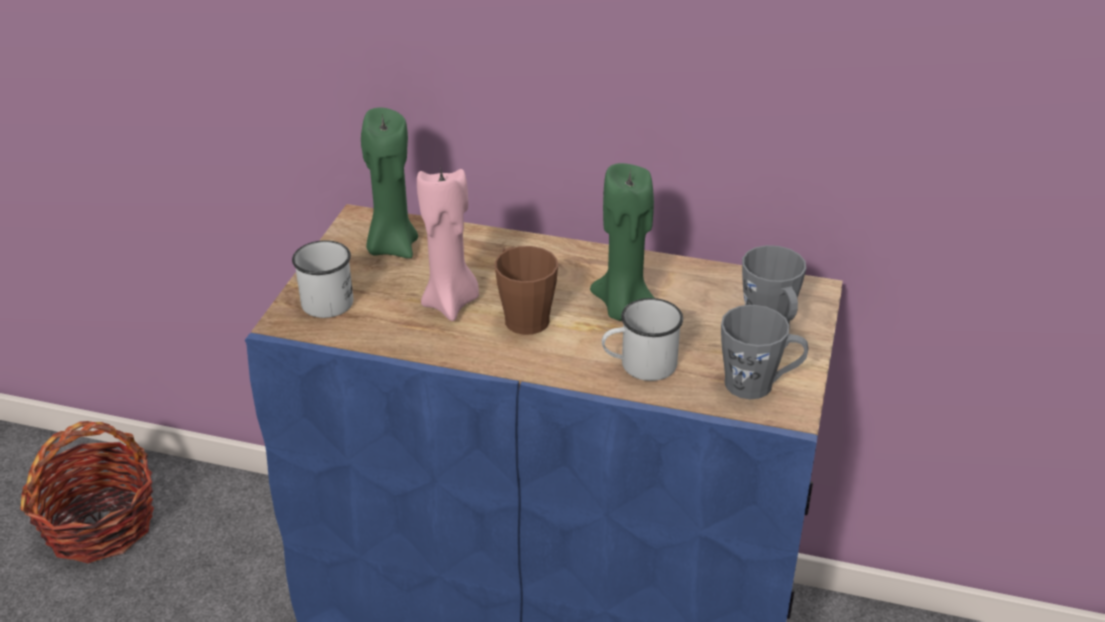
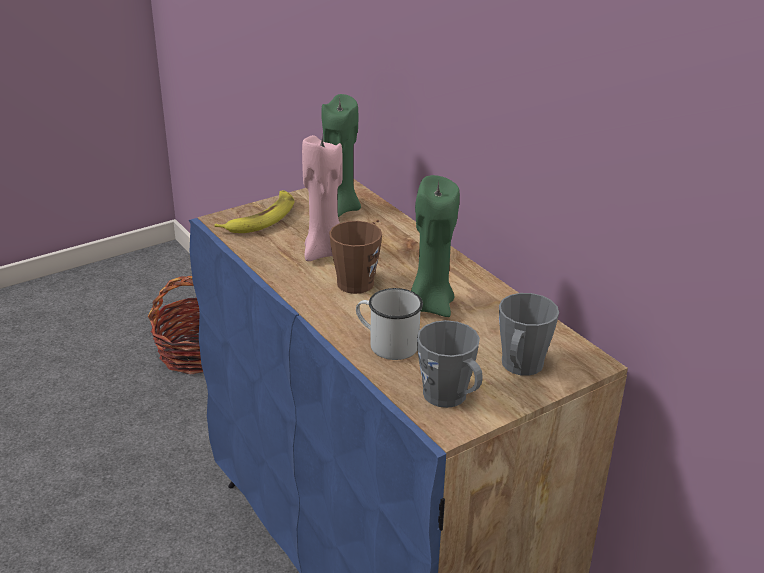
camera: 40 degrees right, 5 degrees down
white mug [292,240,353,318] -> banana [214,190,294,233]

